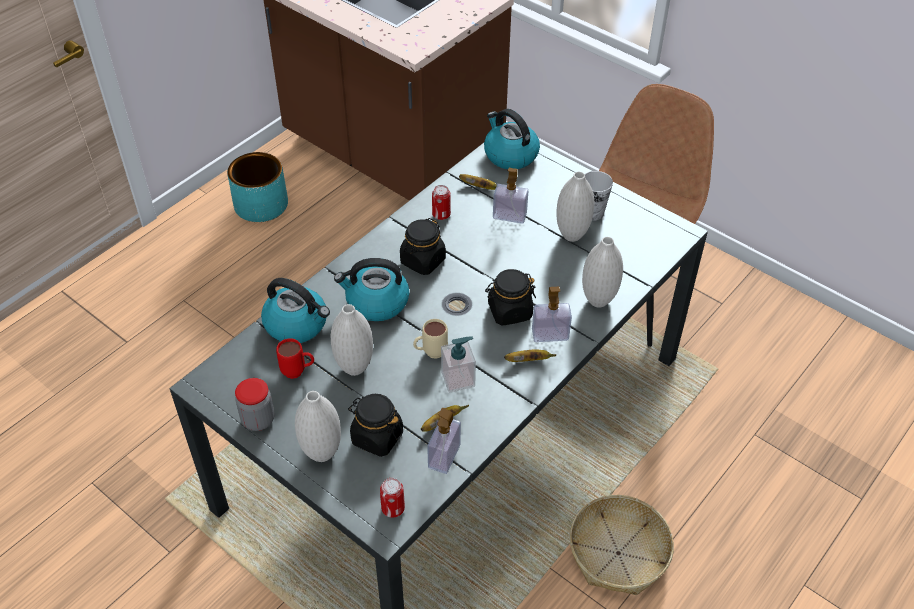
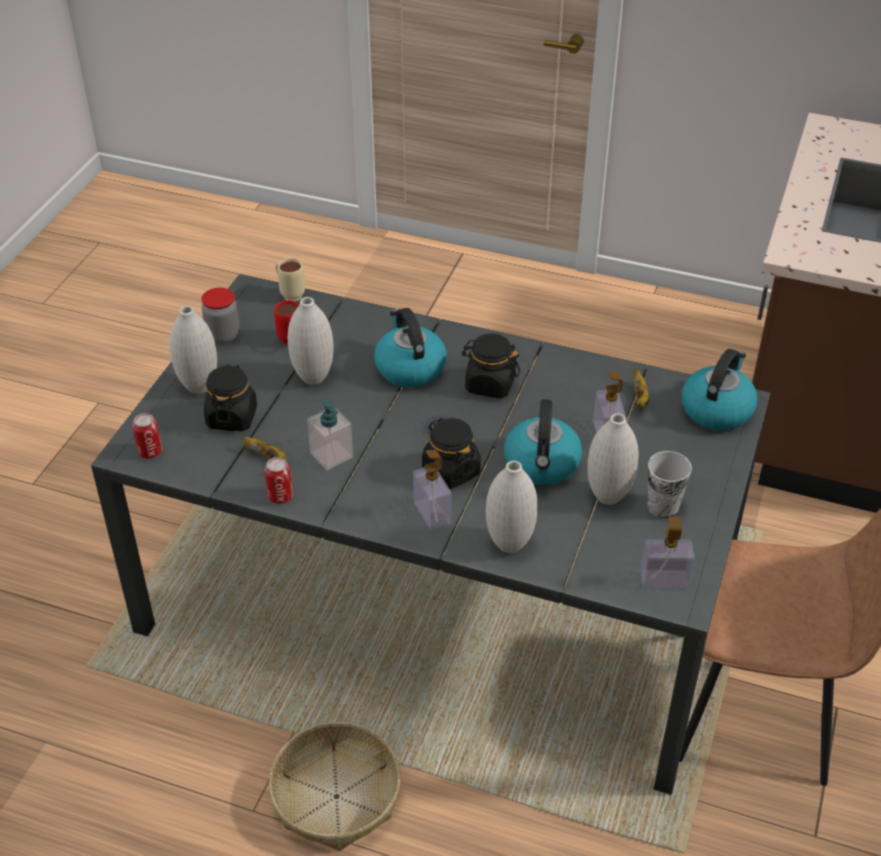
camera: 70 degrees right, 5 degrees down
turquoise planter [227,152,288,222] -> none
kettle [261,278,330,343] -> kettle moved to [504,399,583,485]
beige mug [413,319,448,359] -> beige mug moved to [276,258,305,301]
soap dispenser [427,408,461,474] -> soap dispenser moved to [641,516,695,589]
can [432,185,451,220] -> can moved to [265,457,293,504]
banana [504,349,557,362] -> none

